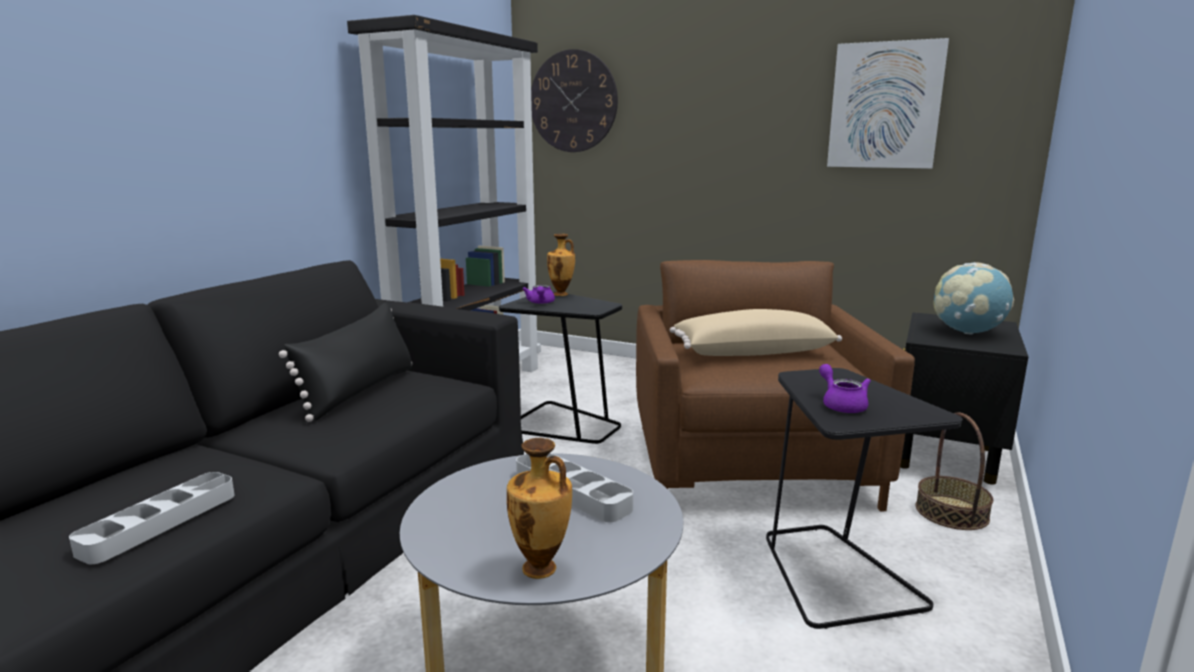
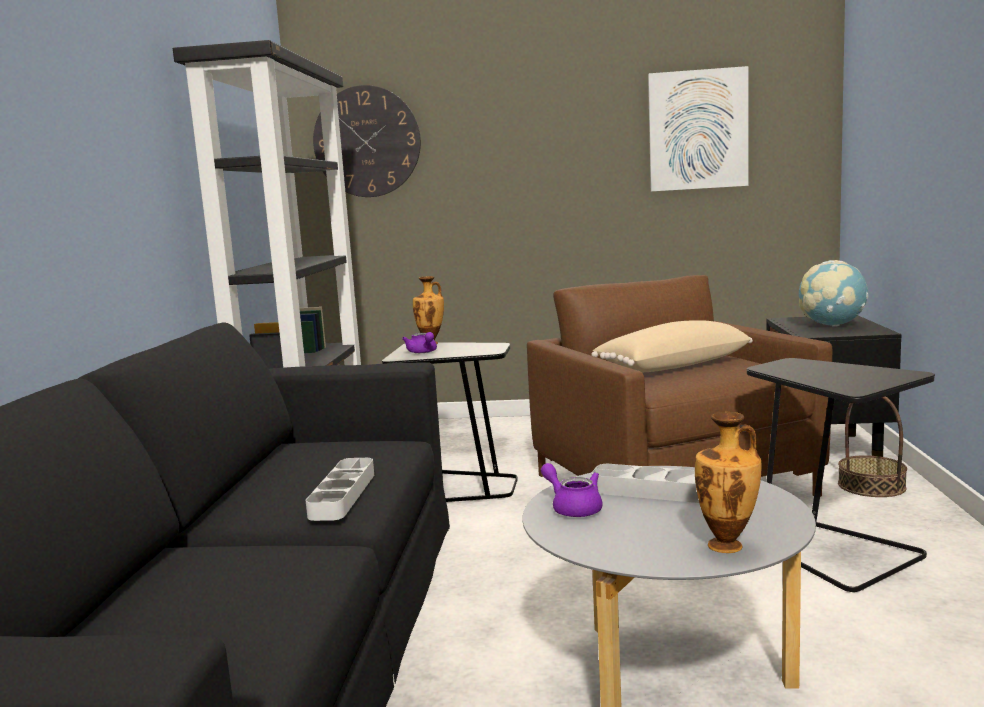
camera: 20 degrees left, 5 degrees down
grey tray [69,472,235,564] -> grey tray moved to [306,458,374,521]
black pillow [279,302,412,422] -> none
purple teapot [819,364,871,413] -> purple teapot moved to [541,463,603,517]

